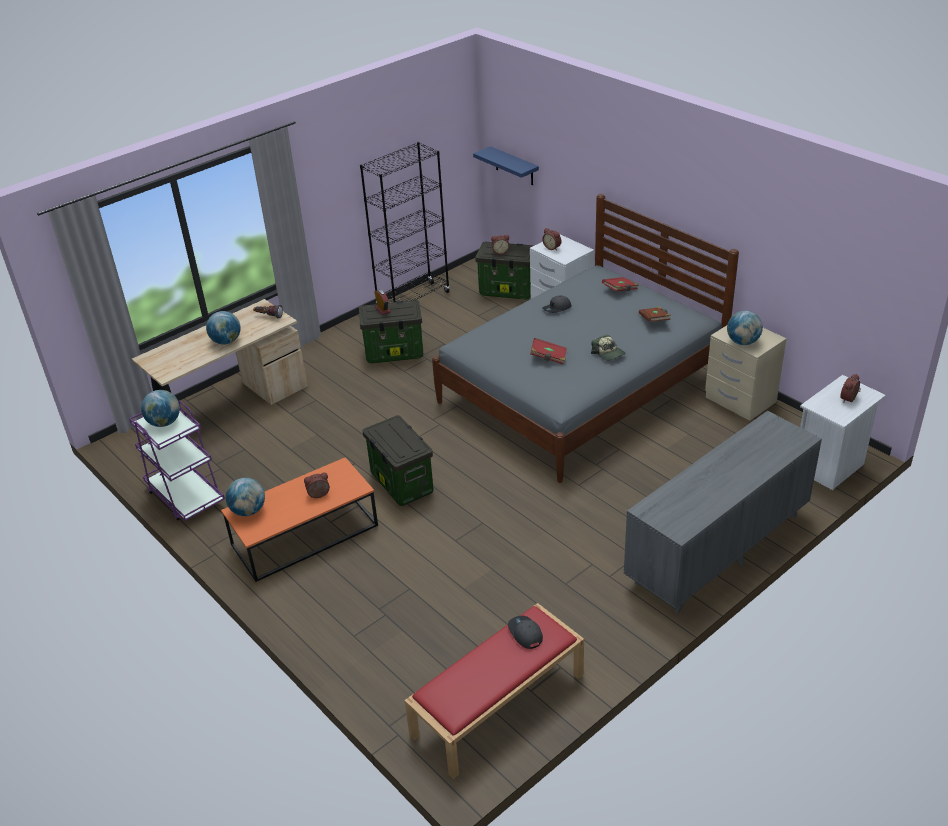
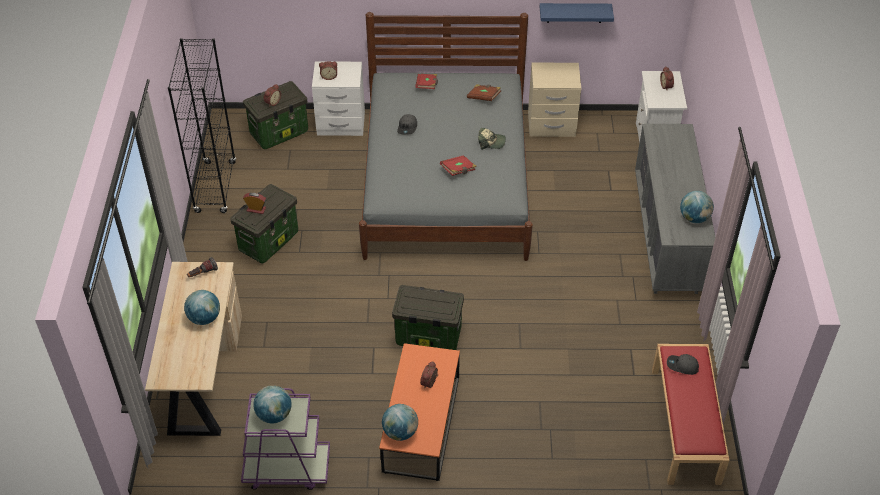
camera: 50 degrees left, 10 degrees up
blue shelf [473,146,539,185] -> blue shelf moved to [540,3,614,23]
globe [727,311,763,345] -> globe moved to [680,191,714,223]

